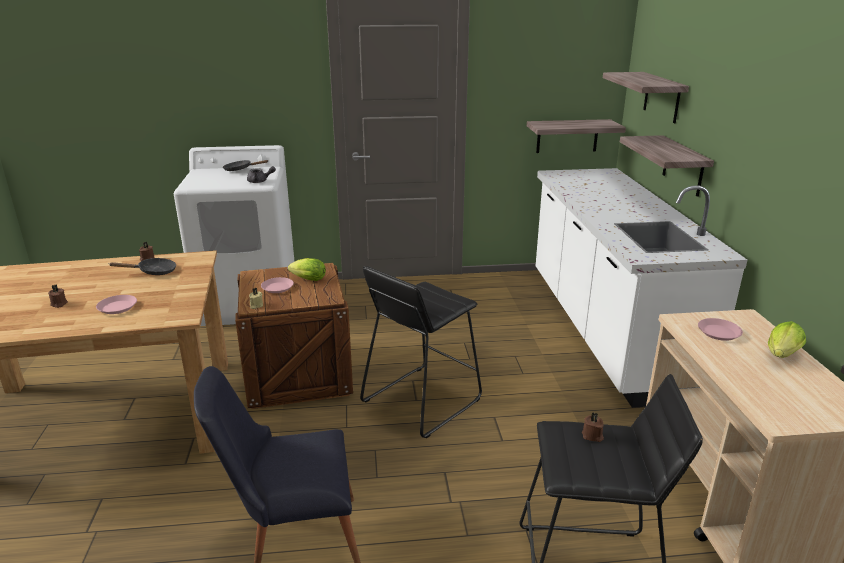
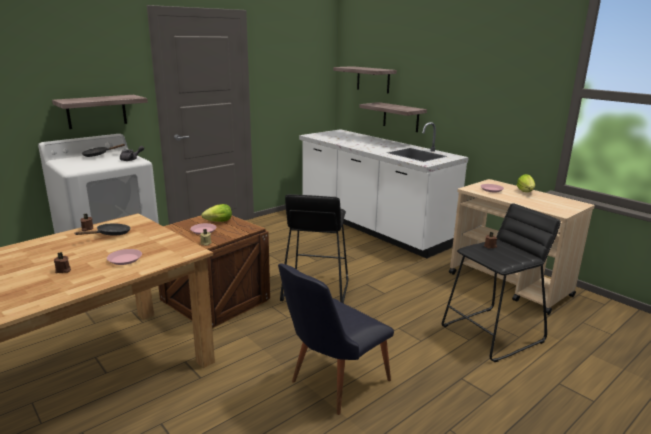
camera: 35 degrees left, 5 degrees down
shelf [527,119,626,153] -> shelf moved to [52,95,148,129]

